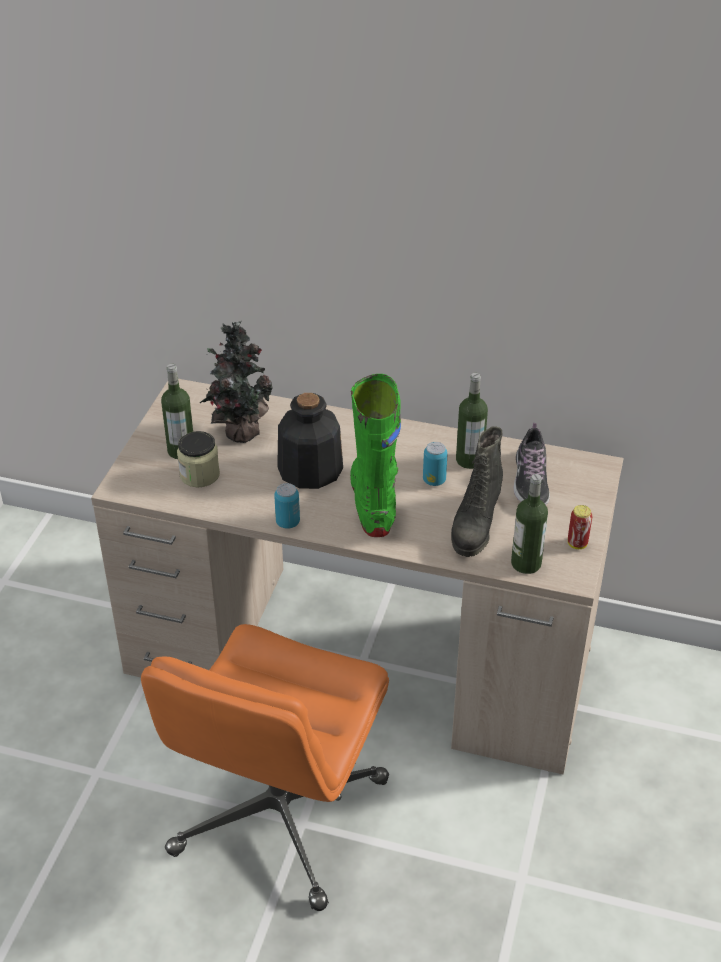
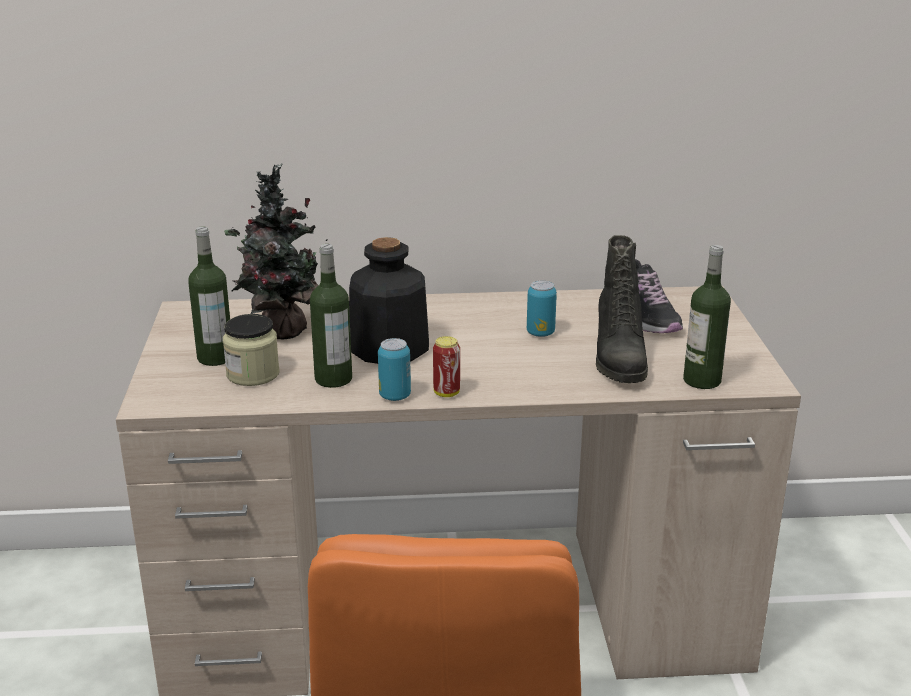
camera: 20 degrees left, 15 degrees down
green boot [350,374,401,537] -> none
bottle [456,373,488,469] -> bottle moved to [310,244,352,388]
can [568,505,592,549] -> can moved to [433,336,460,397]

